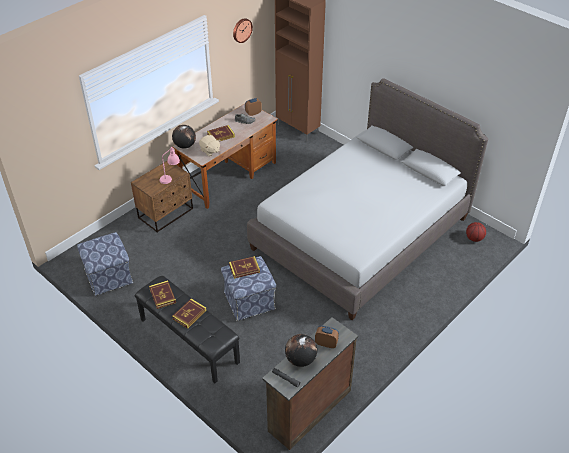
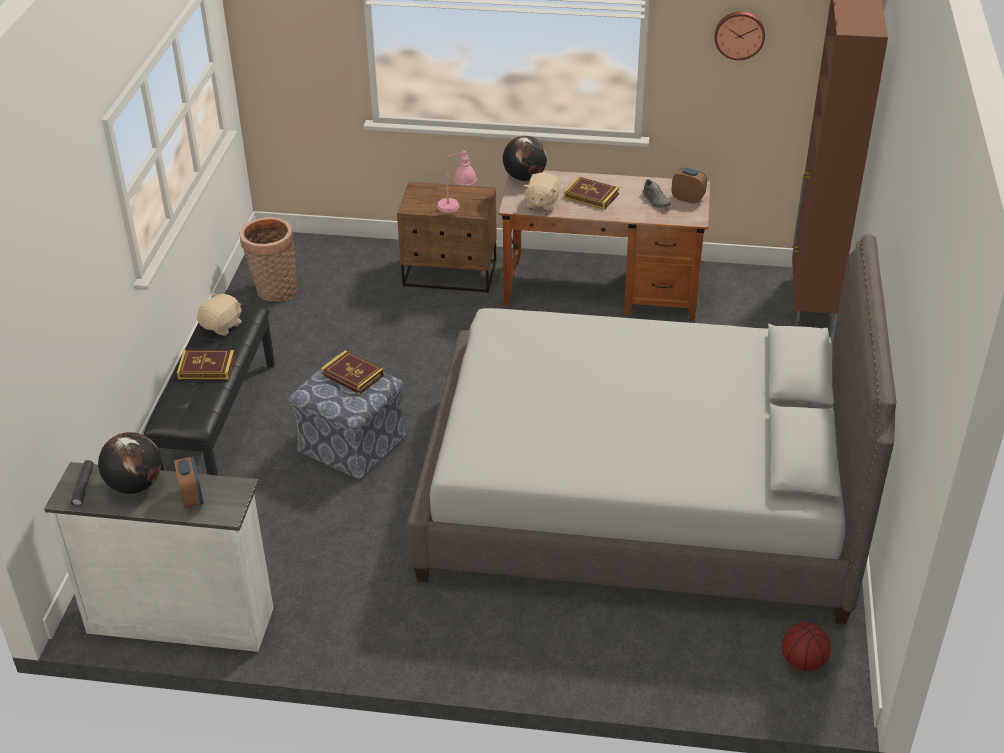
camera: 55 degrees right, 5 degrees down
ottoman [77,232,133,296] -> basket [240,217,297,301]
book [149,280,176,309] -> beige plush toy [197,293,242,336]
brown dresser [262,317,358,450] -> white dresser [44,462,274,652]

